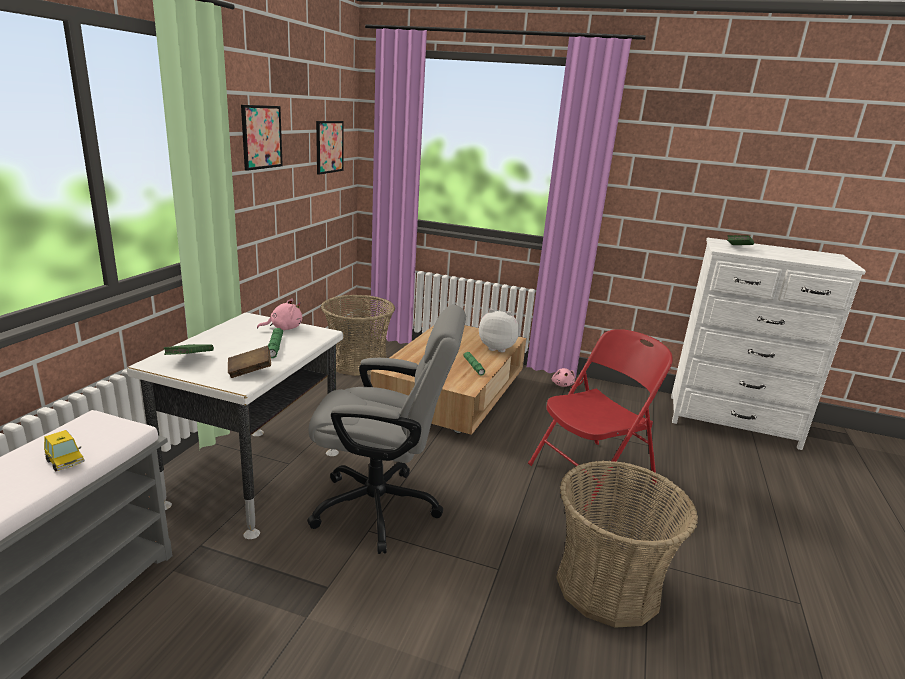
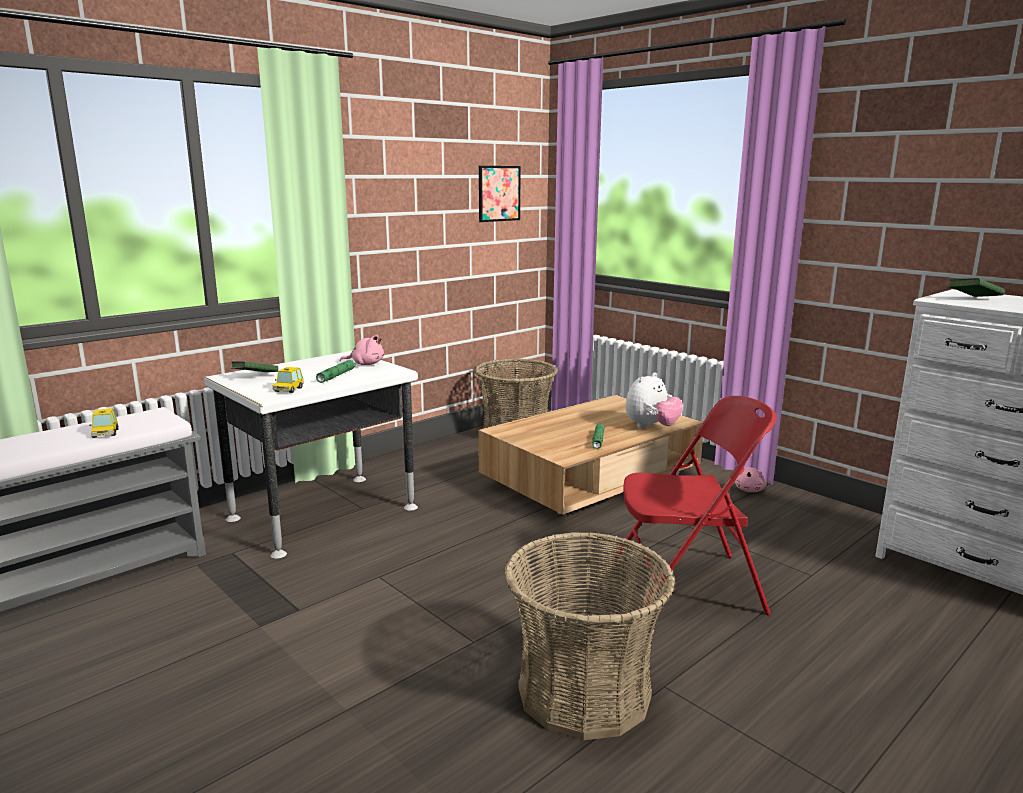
camera: 30 degrees right, 5 degrees down
brown book [228,346,271,378] -> toy car [272,367,304,393]
picture [241,105,283,171] -> none
grey office chair [307,305,466,554] -> none
plush toy [479,309,519,352] -> plush toy turned 90 degrees clockwise [625,372,683,428]

